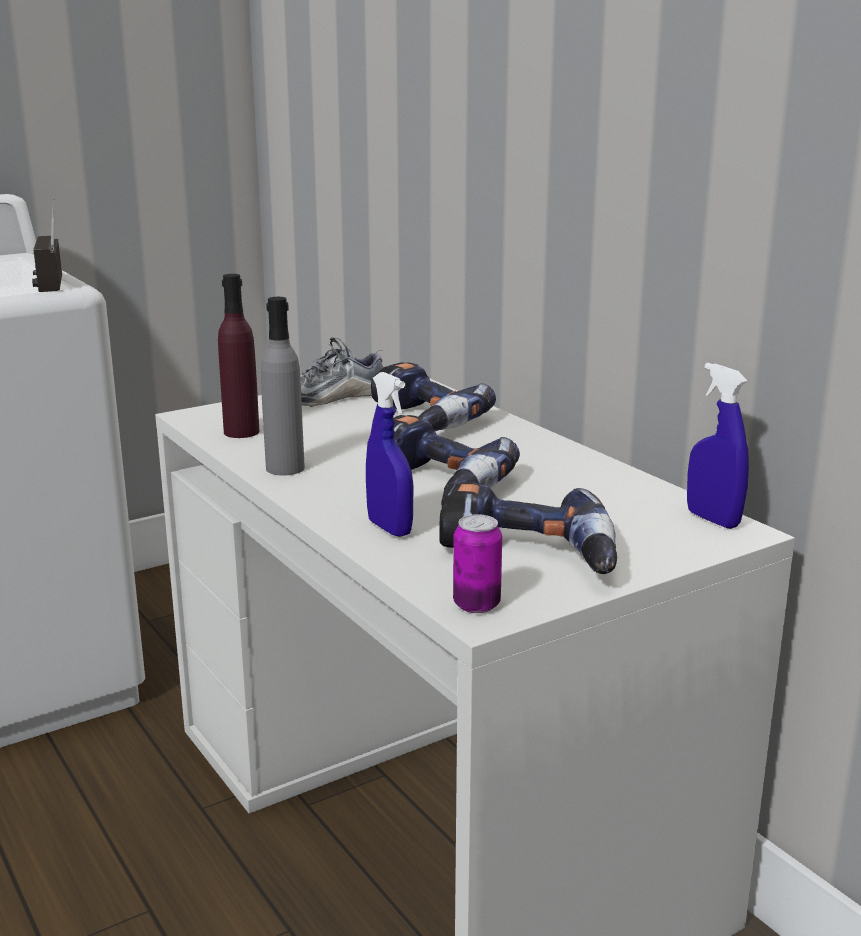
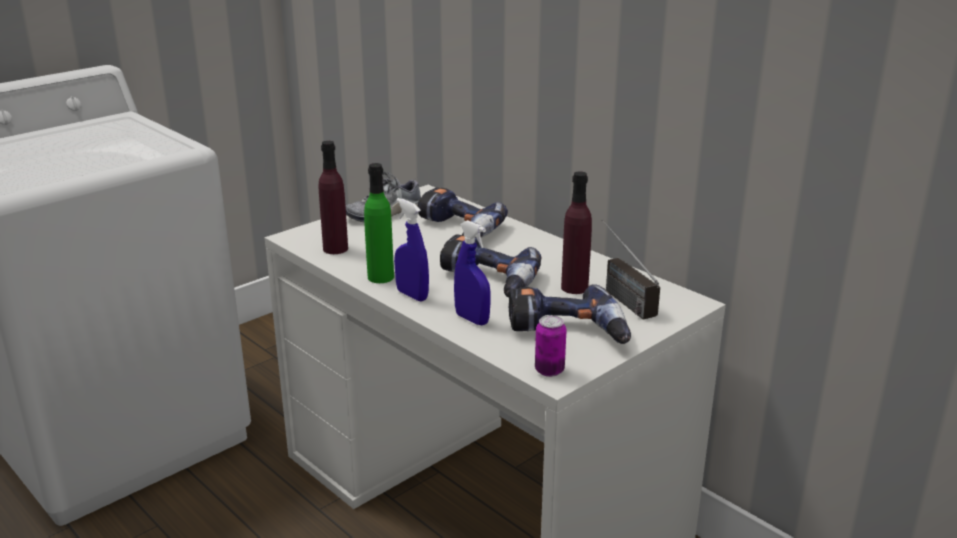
camera: 10 degrees left, 5 degrees up
radio [32,198,62,292] -> radio moved to [602,219,660,320]
grey bottle [261,297,305,476] -> green bottle [364,163,394,283]
blue spray bottle [687,363,749,529] -> blue spray bottle moved to [394,198,429,302]
none -> purple bottle [561,171,592,294]

